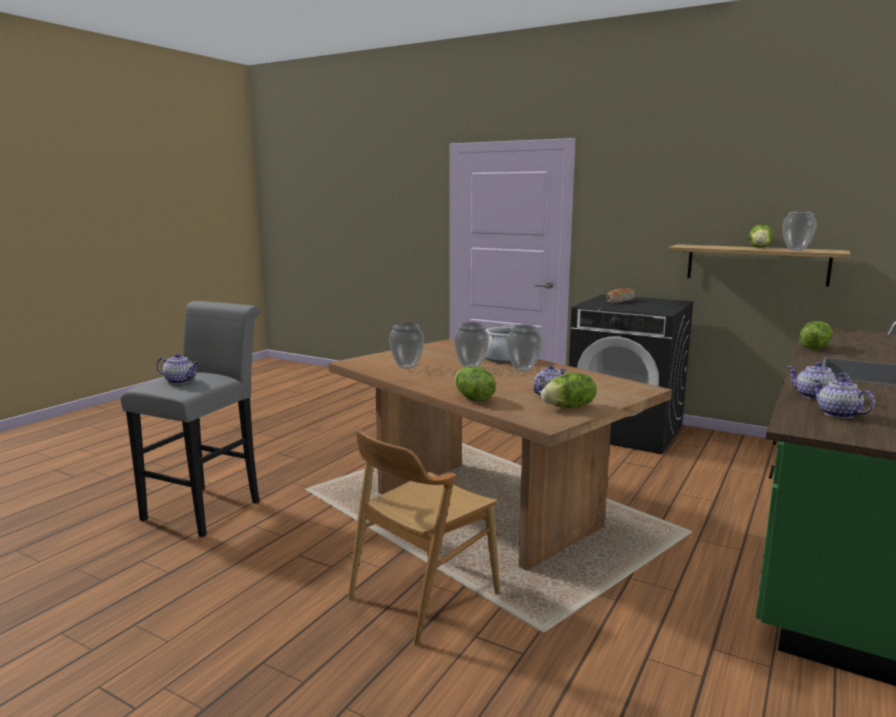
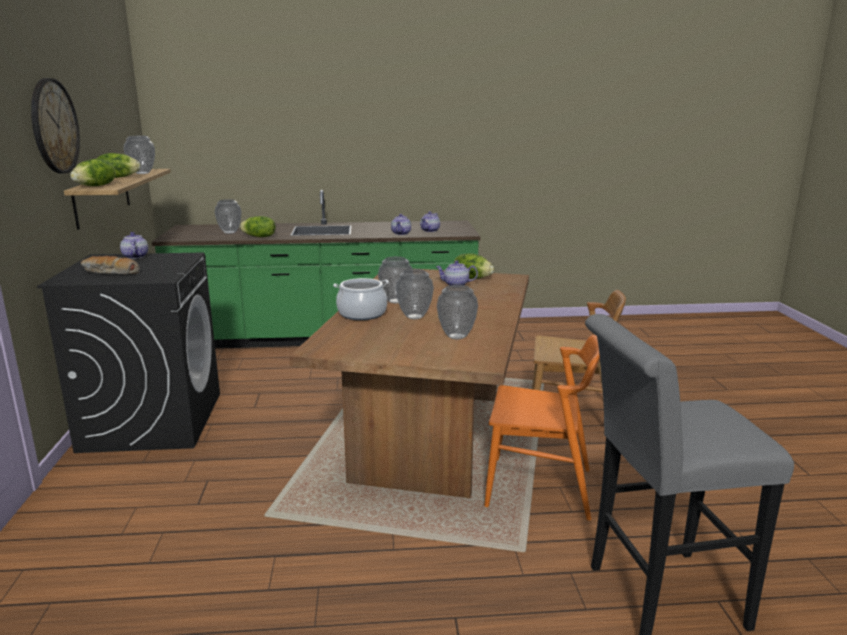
camera: 125 degrees left, 5 degrees up
teapot [156,353,200,384] -> teapot moved to [120,232,148,259]
lettuce [455,366,496,401] -> lettuce moved to [70,159,116,186]
none -> wall clock [31,78,80,173]
none -> vase [215,199,242,234]
none -> orange chair [484,334,600,521]

